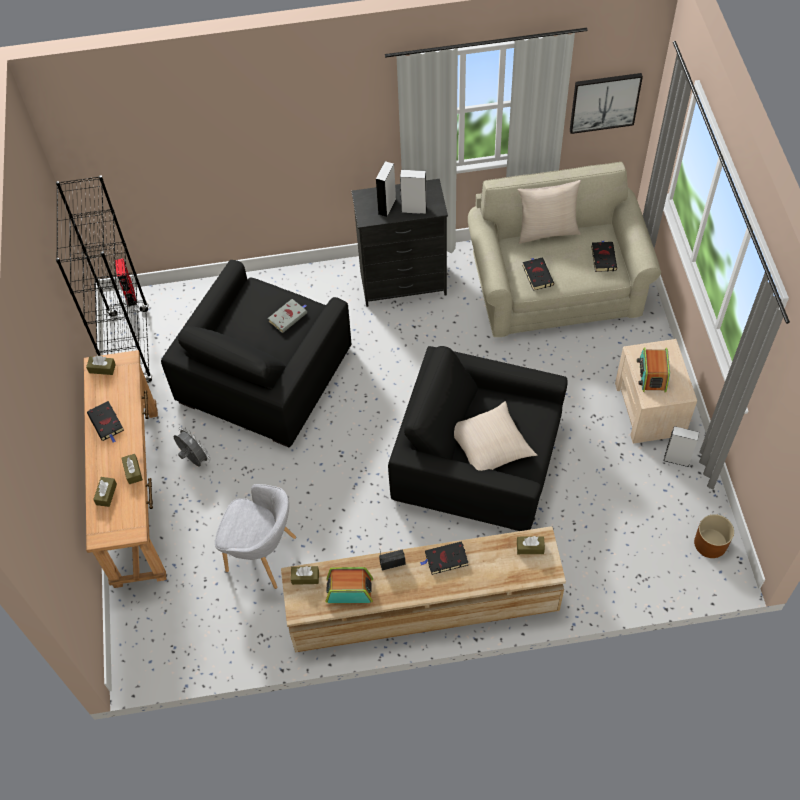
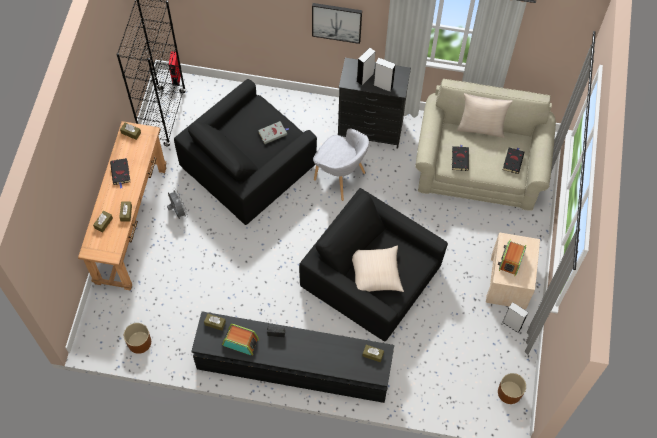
camera: 15 degrees right, 5 degrees up
grey armchair [215,484,296,589] -> grey armchair moved to [313,128,369,201]
beige tv stand [281,526,566,653] -> black tv stand [191,311,394,403]
black book [420,541,468,575] -> none
picture [570,73,643,134] -> picture moved to [312,3,362,44]
none -> brown planter [124,323,151,354]

